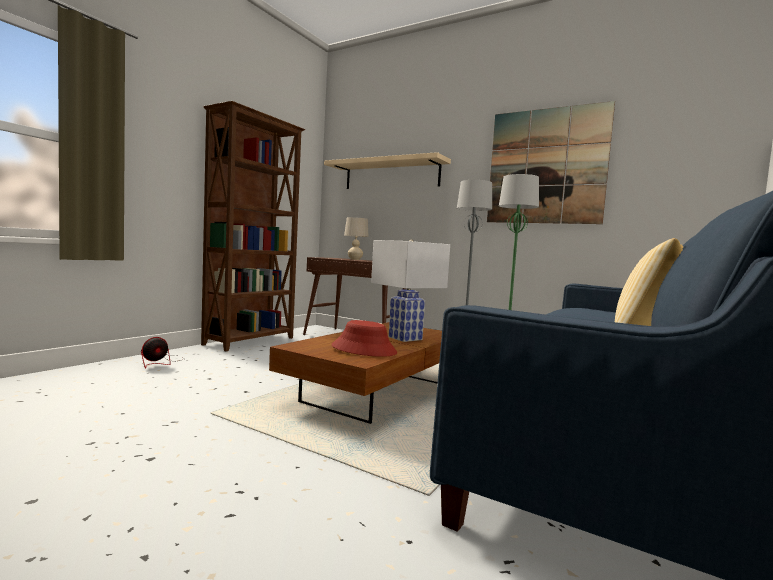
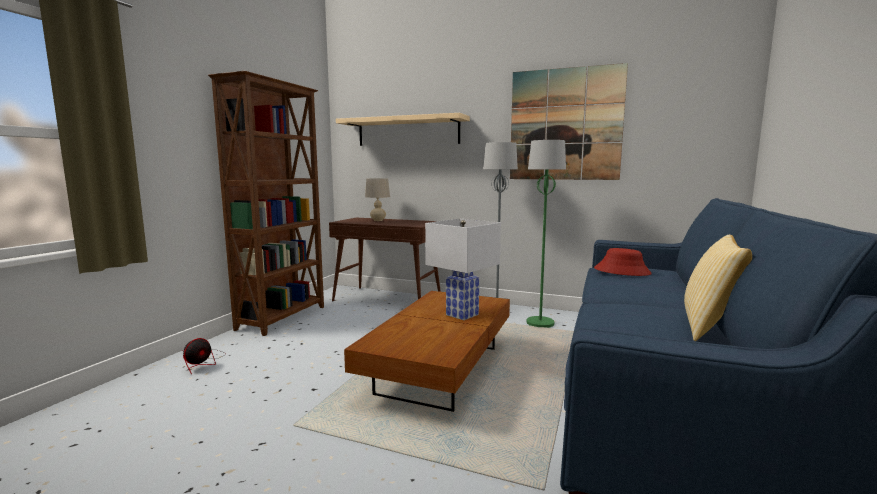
camera: 10 degrees left, 5 degrees up
red hat [331,320,397,357] -> red hat moved to [594,248,652,276]

